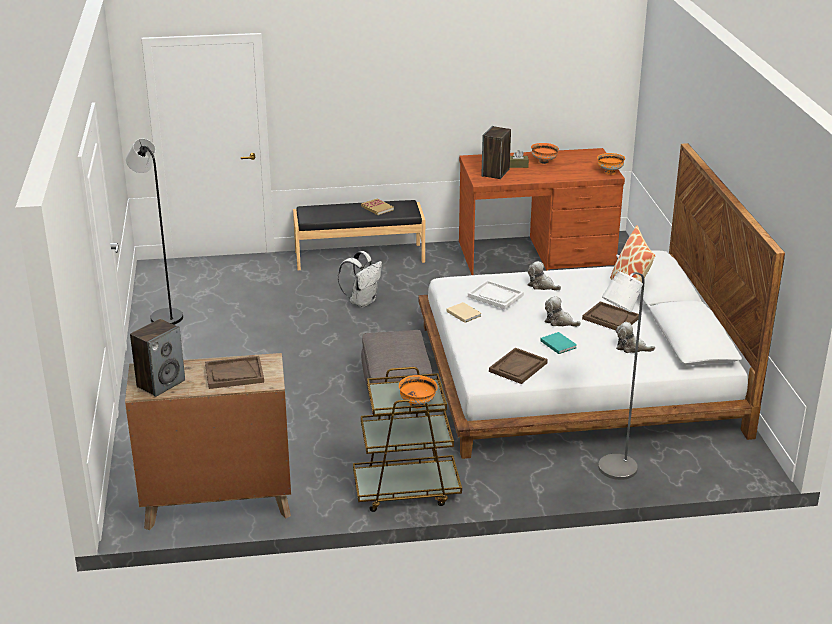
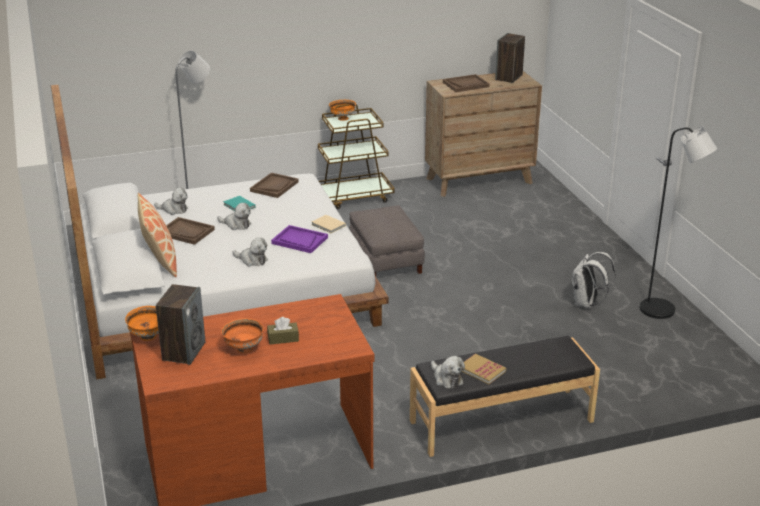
camera: 170 degrees right, 0 degrees up
white backpack [338,251,382,308] -> white backpack moved to [572,252,616,308]
white tray [468,280,524,309] -> purple tray [271,225,328,253]
speaker [481,126,511,179] -> speaker moved to [156,284,205,365]
none -> plush toy [431,356,465,389]

